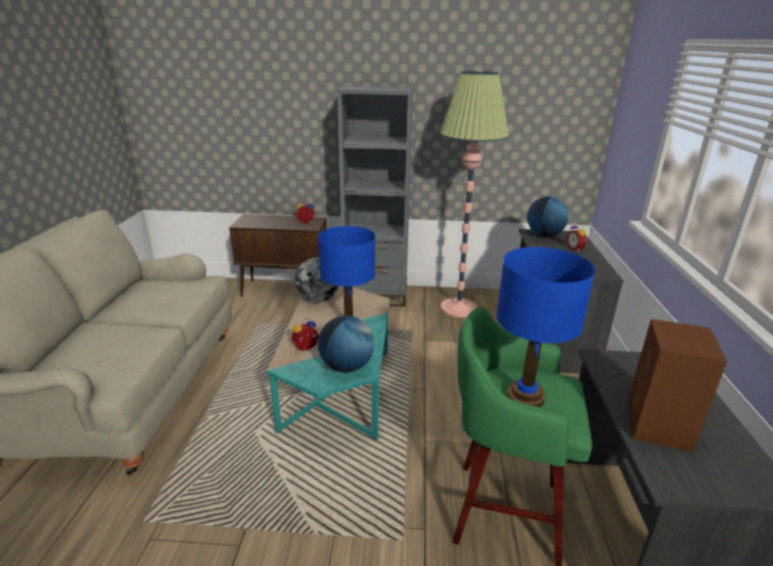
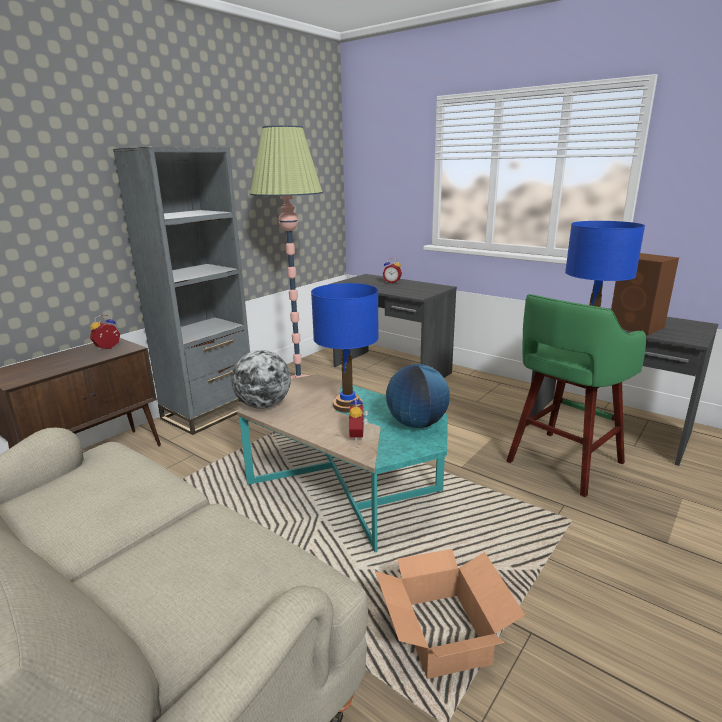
camera: 55 degrees left, 5 degrees down
globe [527,196,569,237] -> none
none -> cardboard box [375,549,525,679]

